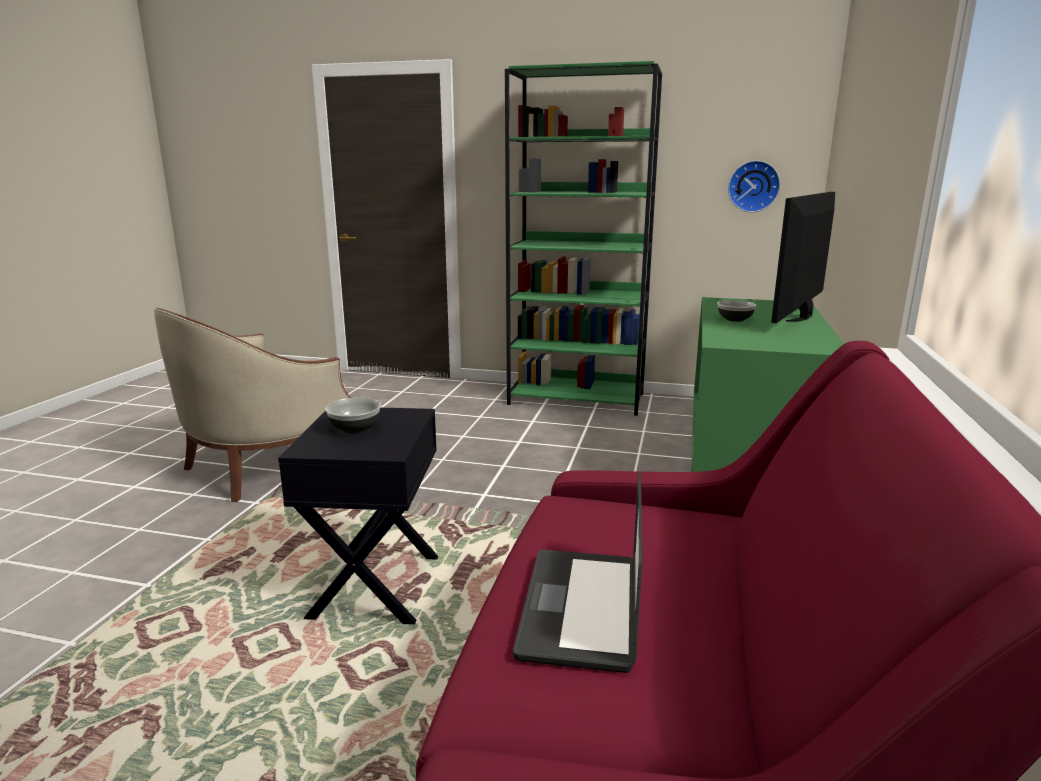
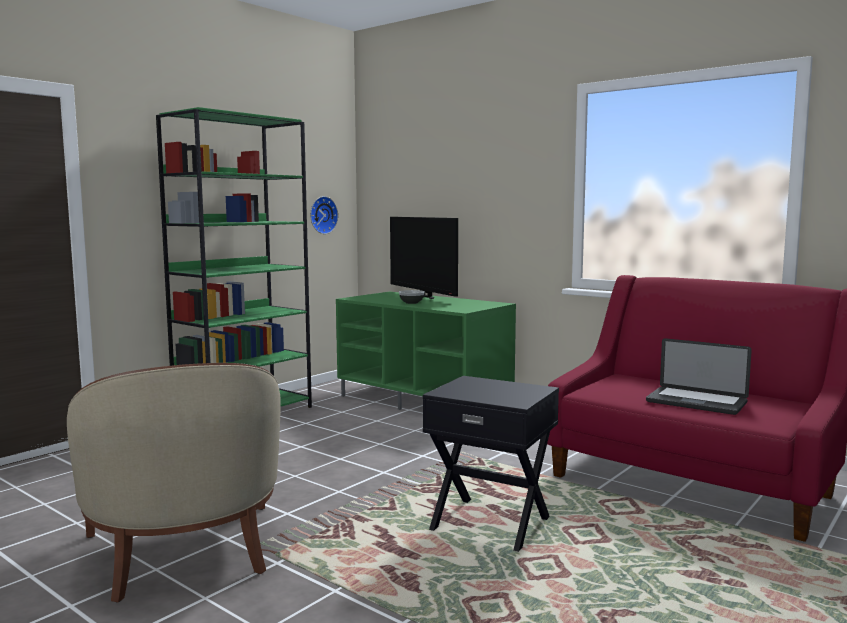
camera: 65 degrees left, 10 degrees down
bowl [325,397,381,433] -> none

